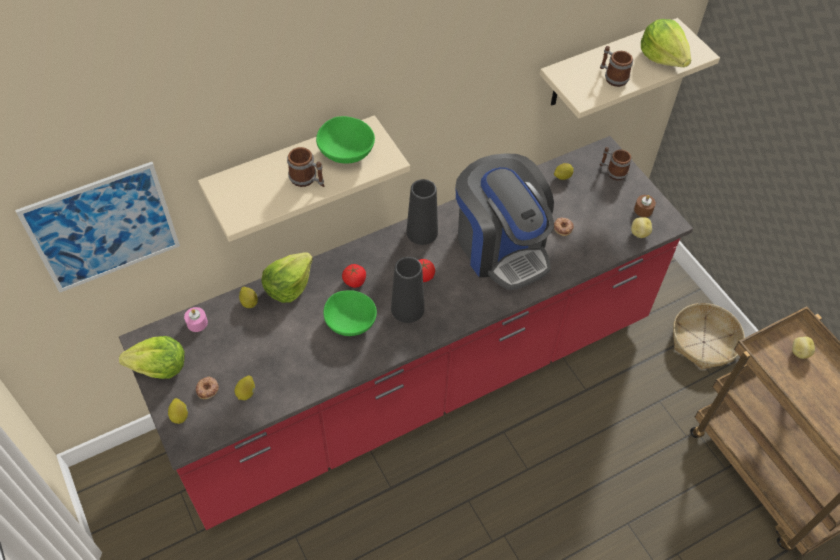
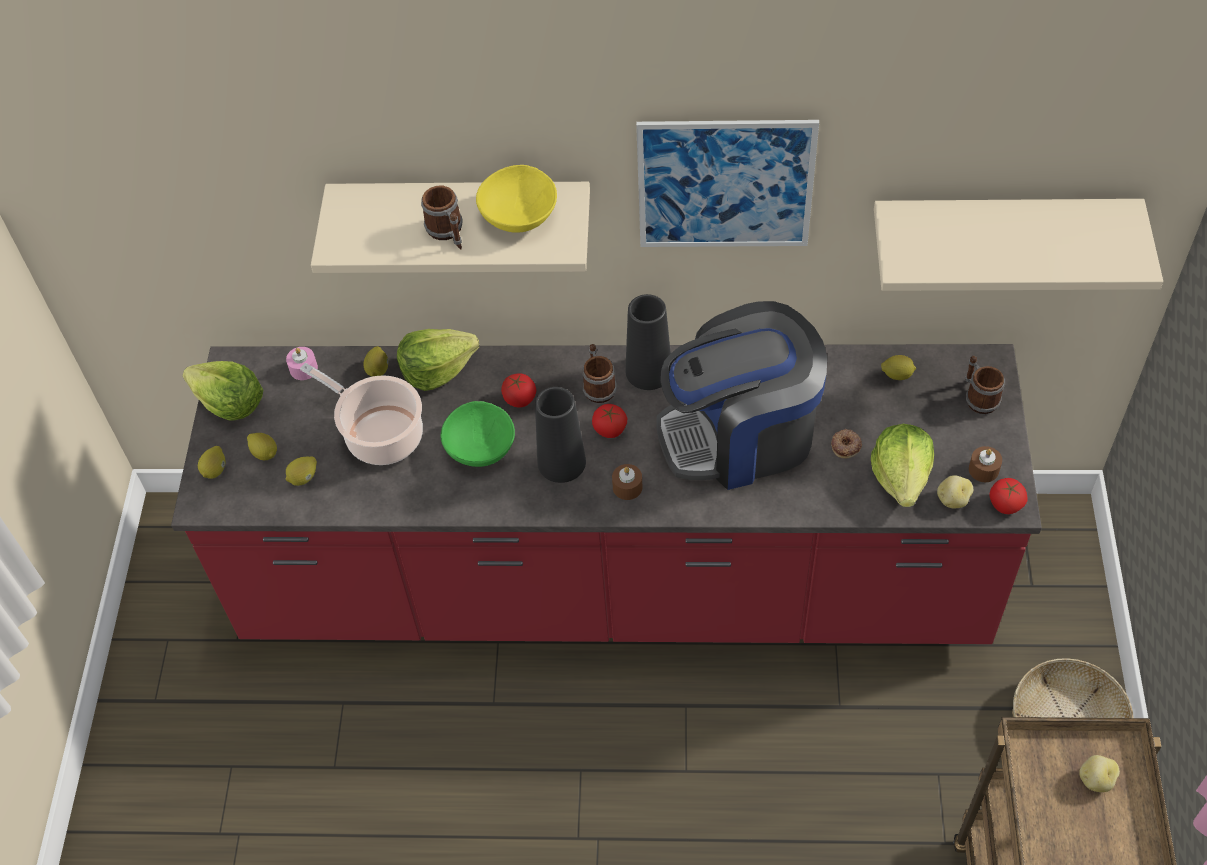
camera: 35 degrees right, 0 degrees up
picture [15,162,180,293] -> picture moved to [636,120,819,247]
donut [196,376,219,399] -> lemon [247,433,277,460]
green bowl [316,116,375,164] -> yellow bowl [476,165,557,233]
coffee machine [455,153,554,290] -> coffee machine turned 75 degrees clockwise [657,301,827,490]
mug [600,46,633,87] -> mug moved to [582,344,617,403]
lettuce [641,19,691,67] -> lettuce moved to [871,424,934,507]
none -> cooking pot [300,363,423,465]
none -> brown candle [612,464,643,500]
none -> tomato [990,478,1028,514]

